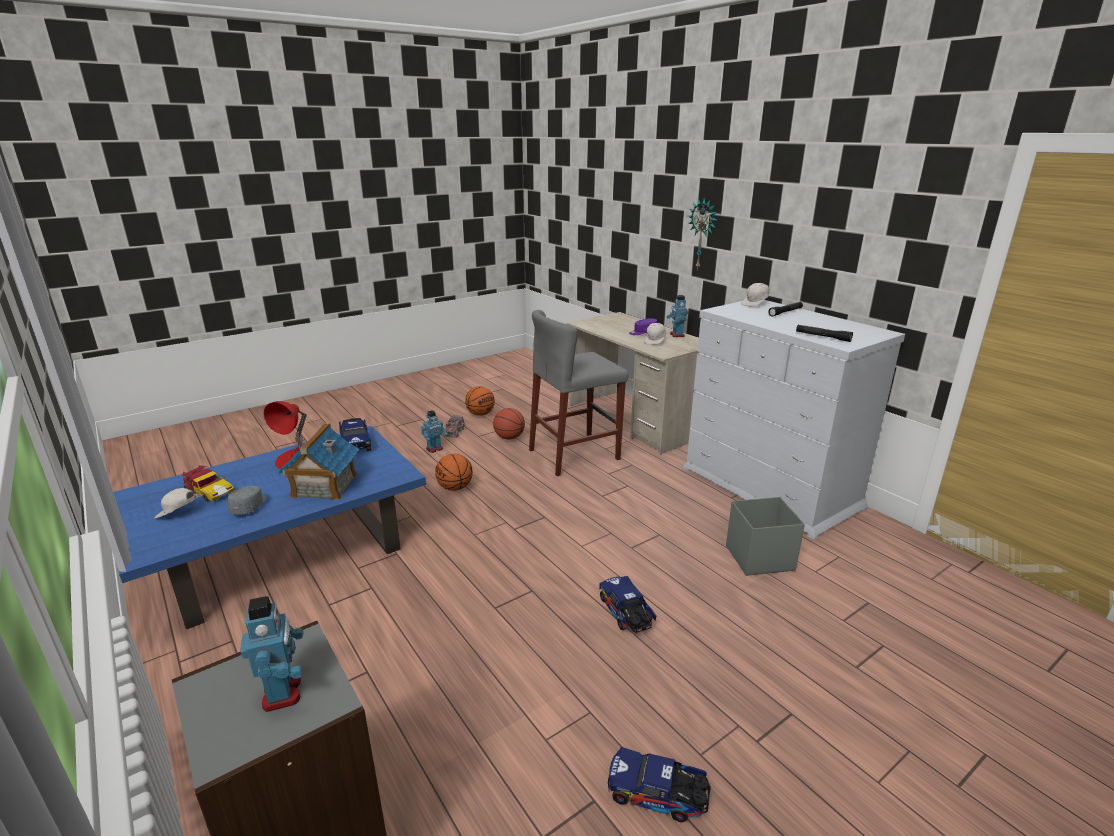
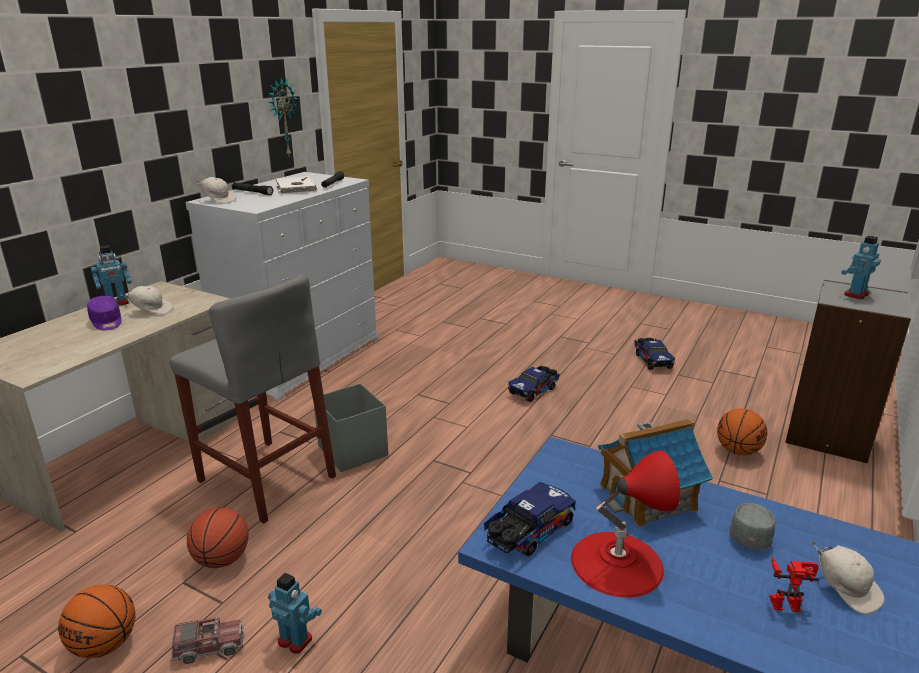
camera: 115 degrees left, 0 degrees up
toy car [182,465,234,501] -> toy robot [769,557,819,612]
grey cap [228,486,267,515] -> grey cap turned 135 degrees clockwise [729,503,775,550]
basketball [435,454,473,491] -> basketball moved to [717,408,768,455]
wall clock [688,197,717,270] -> wall clock moved to [268,78,298,156]
grey storage box [726,497,805,576] -> grey storage box moved to [314,383,388,472]
none -> white book [276,176,317,194]

